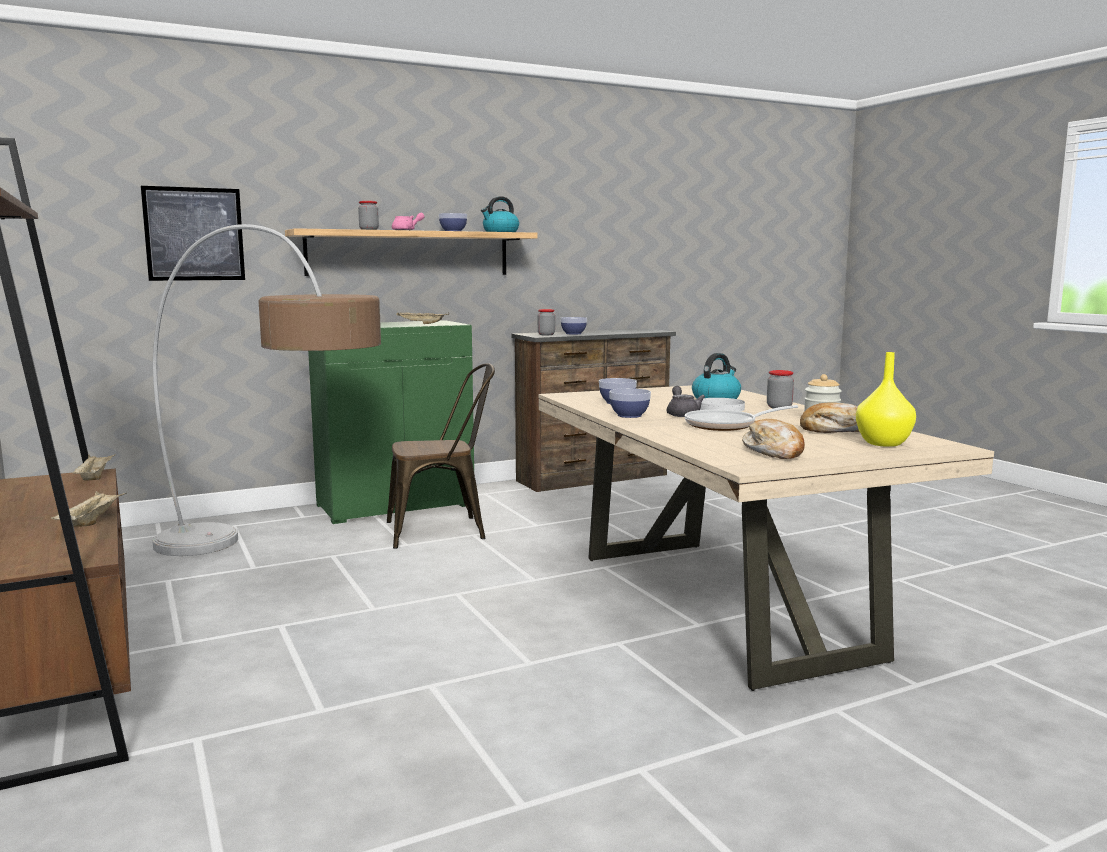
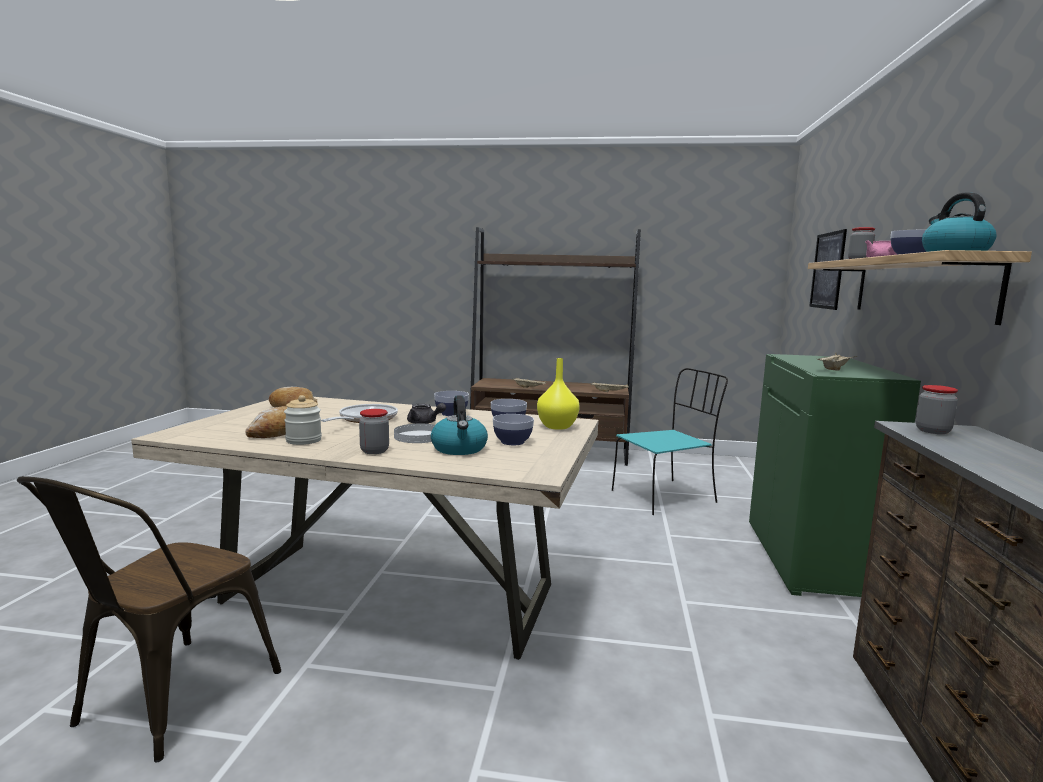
camera: 125 degrees right, 0 degrees up
floor lamp [152,224,381,556] -> turquoise chair [612,368,728,515]
brown chair [387,363,495,549] -> brown chair moved to [17,476,281,762]
bowl [560,317,587,334] -> bowl moved to [493,414,534,445]
yellow vase [856,352,916,447] -> yellow vase moved to [537,358,580,430]

